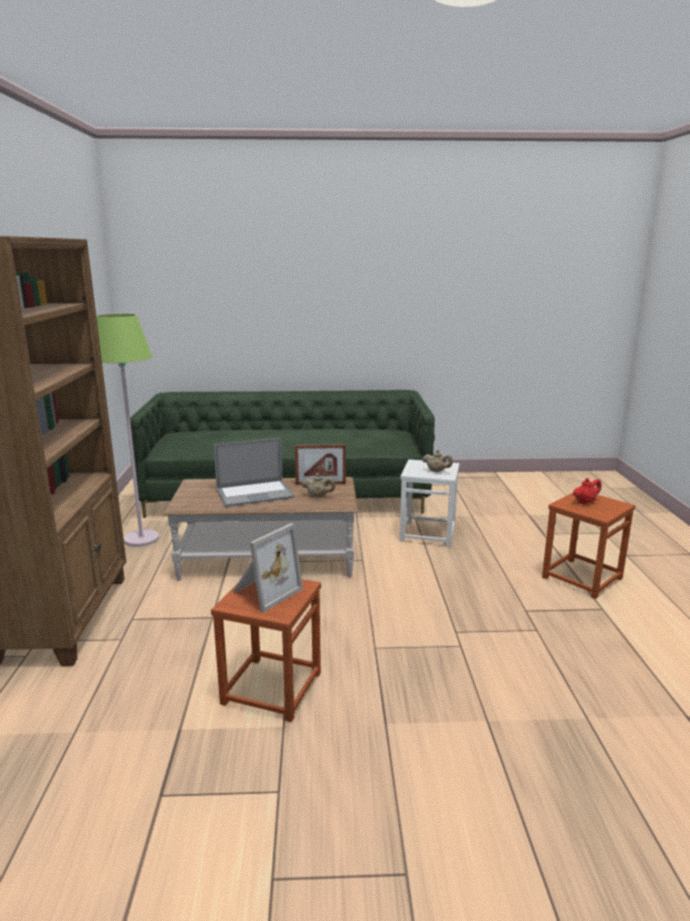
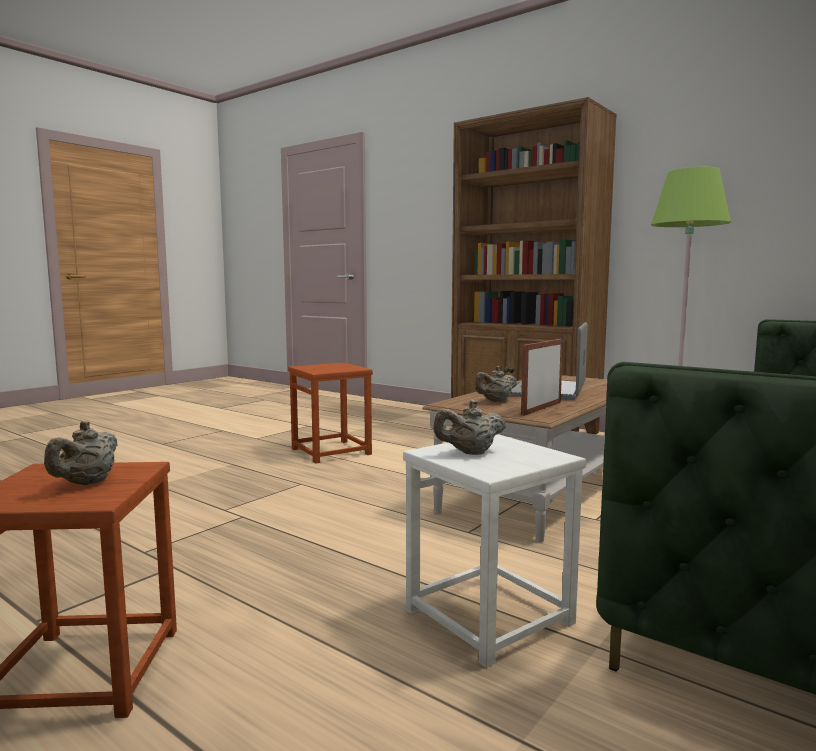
camera: 130 degrees right, 10 degrees down
picture frame [233,523,303,613] -> none
red teapot [573,478,601,504] -> beige teapot [44,421,118,485]

